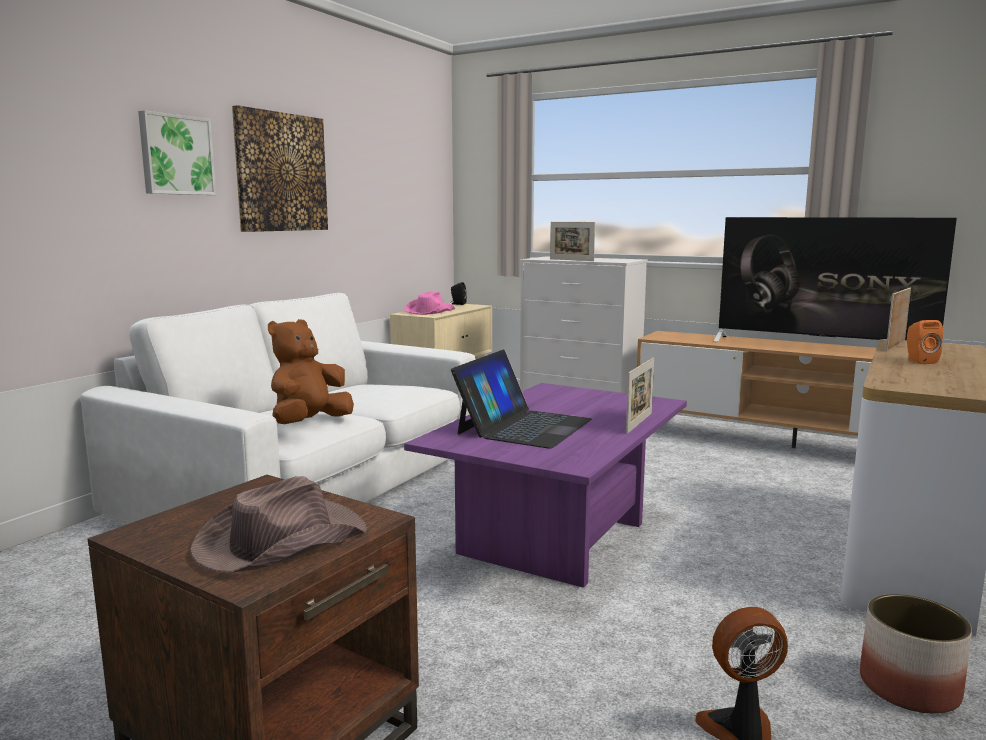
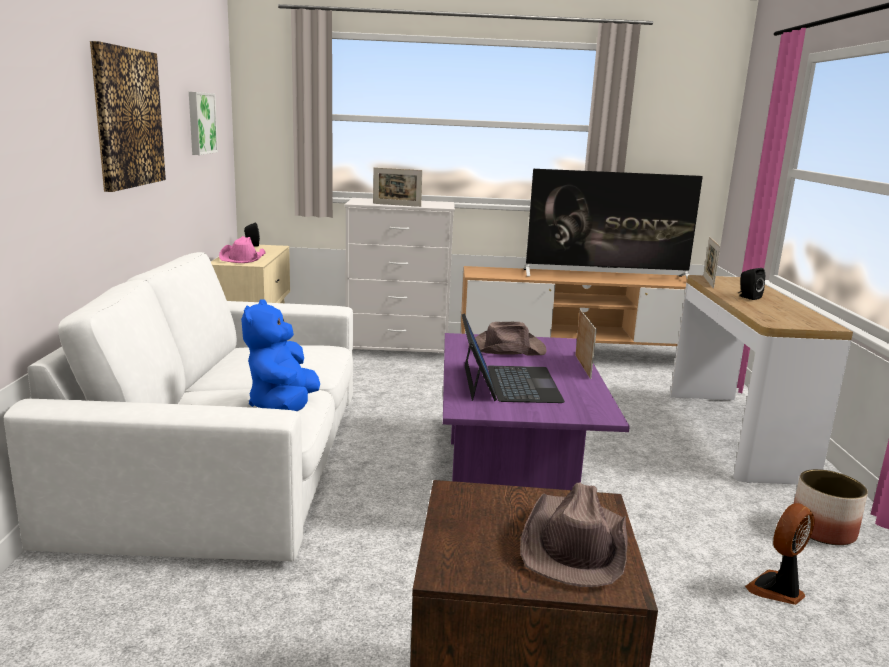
camera: 30 degrees left, 5 degrees up
picture [138,110,216,195] -> picture moved to [189,92,218,155]
brown plush toy [268,319,354,424] -> blue plush toy [241,299,320,411]
orange speaker [907,320,943,364] -> black speaker [739,268,765,300]
none -> brown hat [468,322,547,356]

